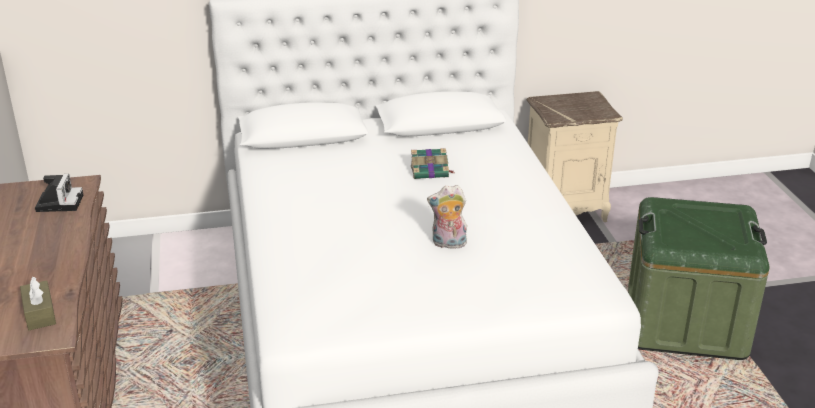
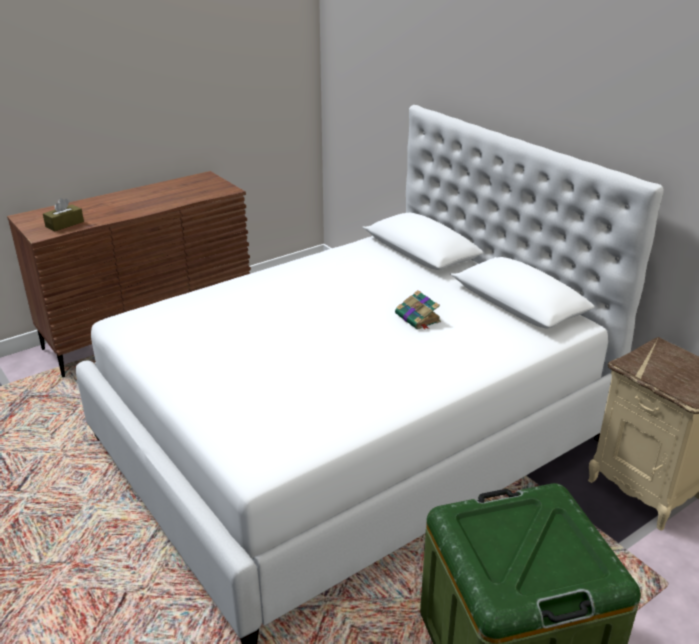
camera: 65 degrees right, 0 degrees up
camera [35,174,83,212] -> none
plush toy [427,185,467,249] -> none

